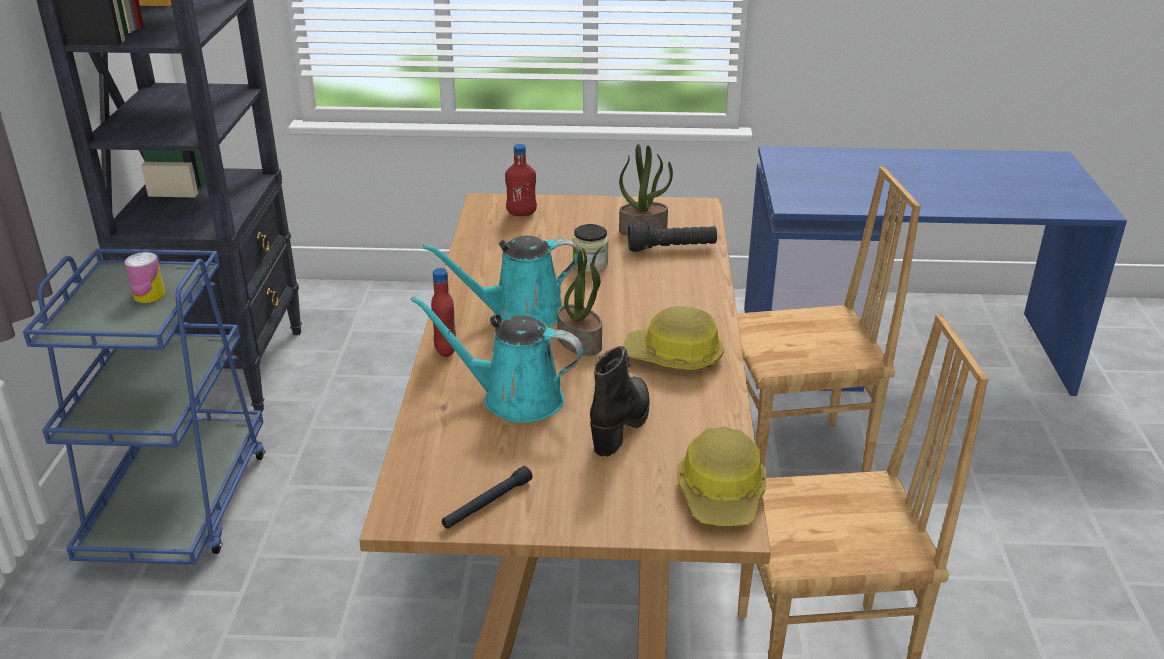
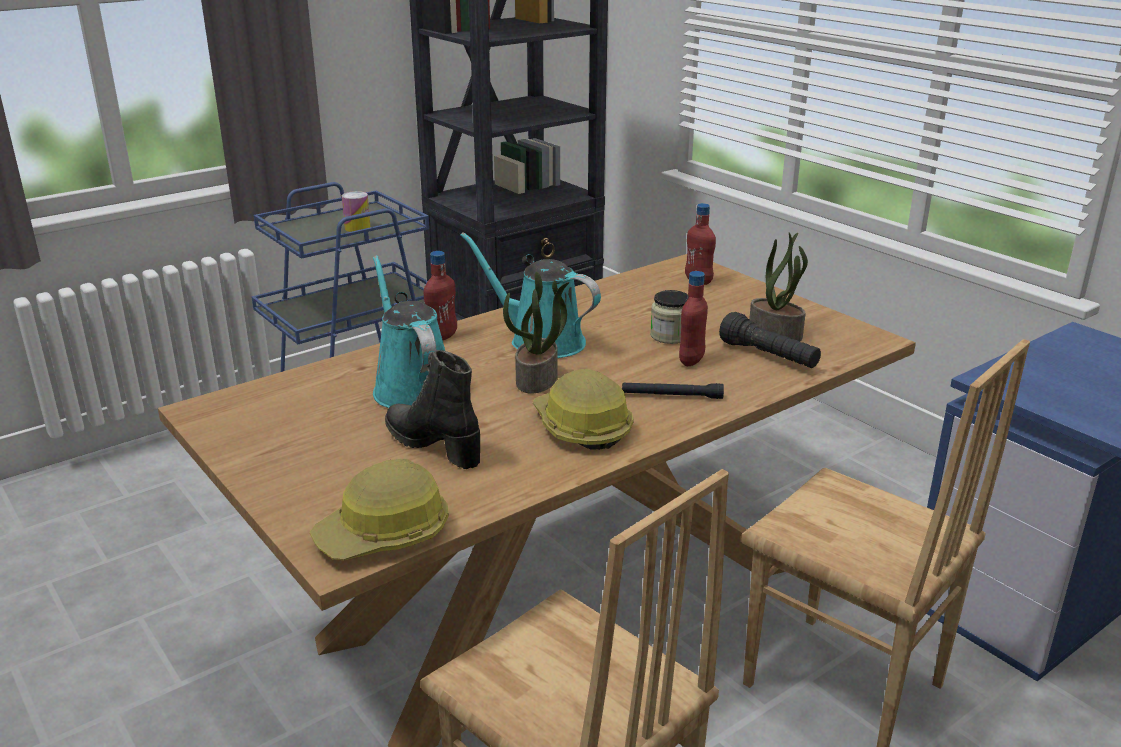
camera: 50 degrees right, 5 degrees down
black flashlight [442,466,533,529] -> black flashlight moved to [622,382,724,399]
black boot [590,346,650,457] -> black boot turned 120 degrees counterclockwise [385,350,480,469]
none -> red bottle [679,271,708,366]

